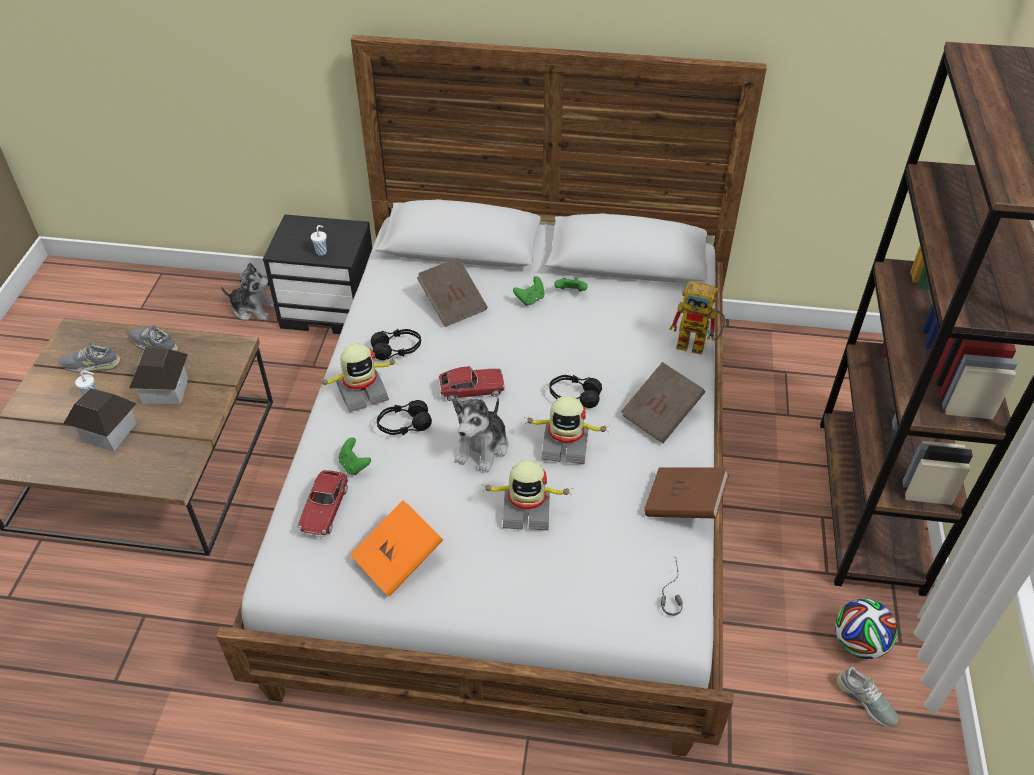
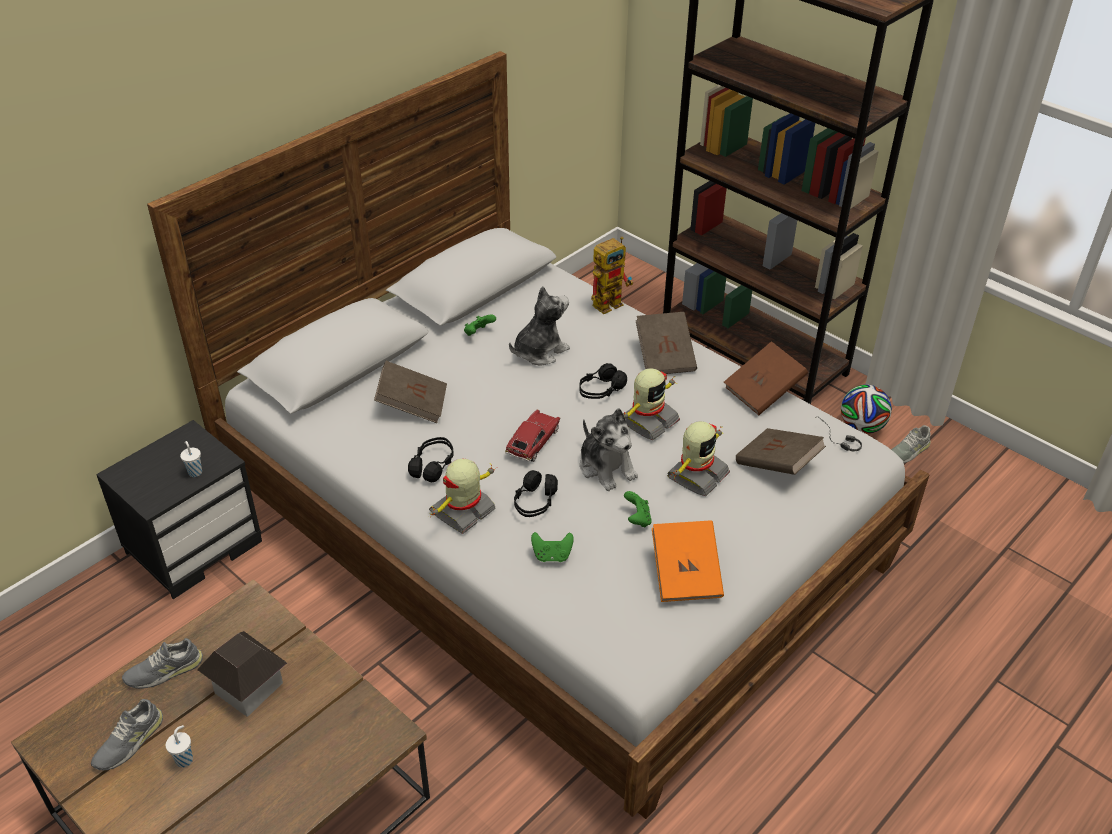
camera: 55 degrees left, 5 degrees down
toy house [63,388,137,451] -> none
plush toy [221,262,275,321] -> plush toy moved to [509,286,570,365]
toy car [298,470,349,537] -> none
toy robot [318,344,398,412] -> toy robot turned 150 degrees counterclockwise [429,459,497,534]
green game controller [513,276,545,306] -> green game controller moved to [624,491,652,528]
grey shoe [836,667,899,727] -> grey shoe turned 150 degrees clockwise [891,425,931,463]
none -> brown book [736,428,826,475]

